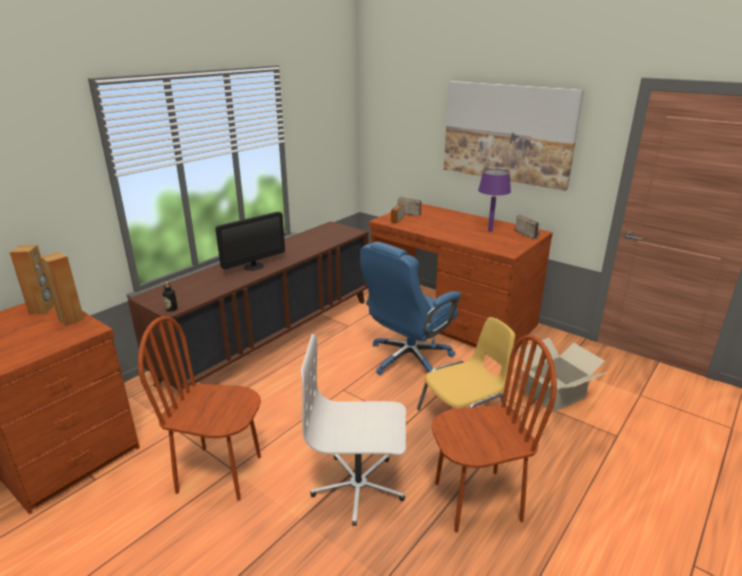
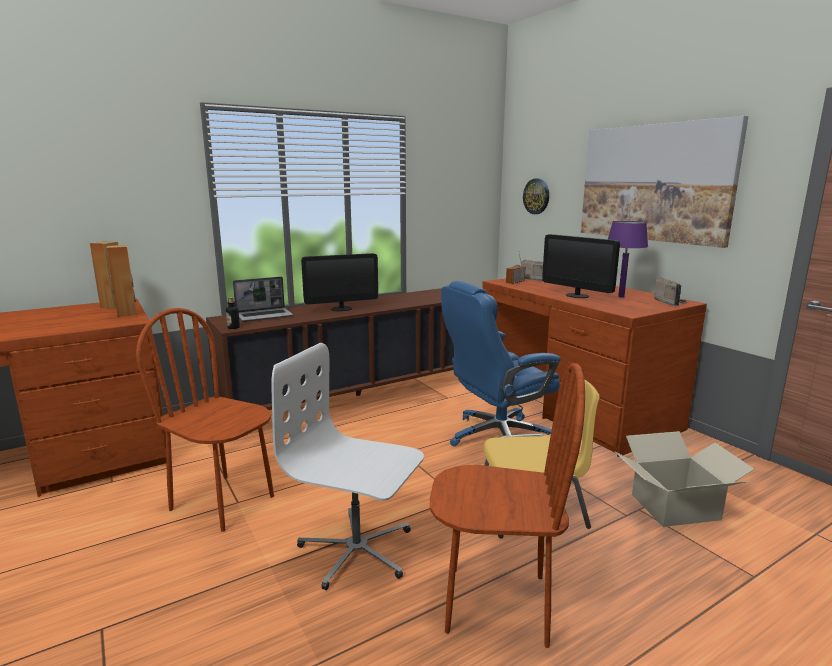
camera: 20 degrees right, 10 degrees down
none -> laptop [233,277,293,322]
none -> wall clock [523,179,549,214]
none -> monitor [542,234,620,298]

